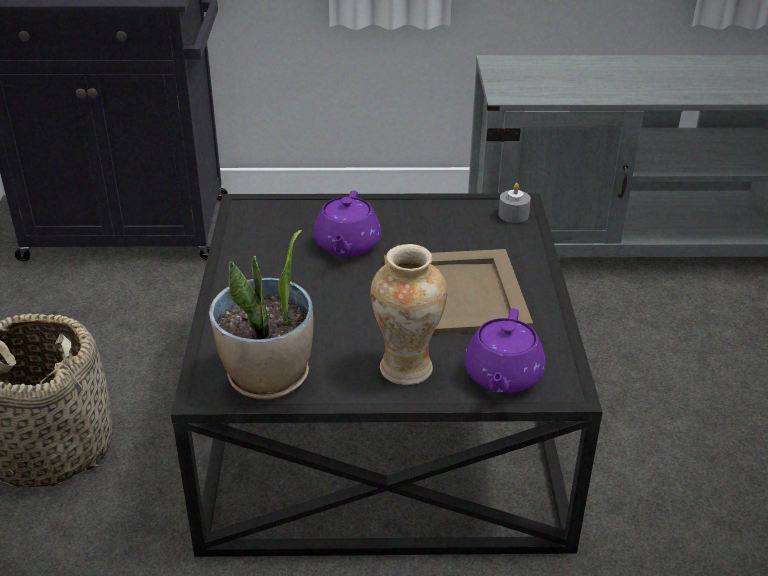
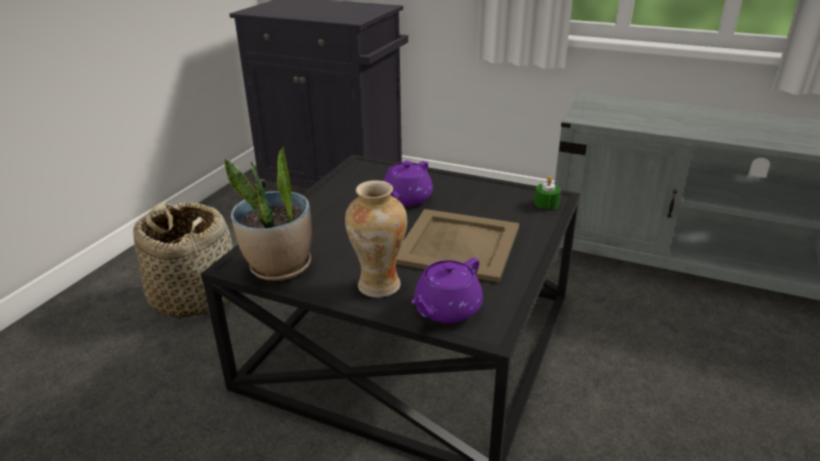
camera: 25 degrees right, 5 degrees down
grey candle [498,183,531,223] -> green candle [534,176,561,209]

